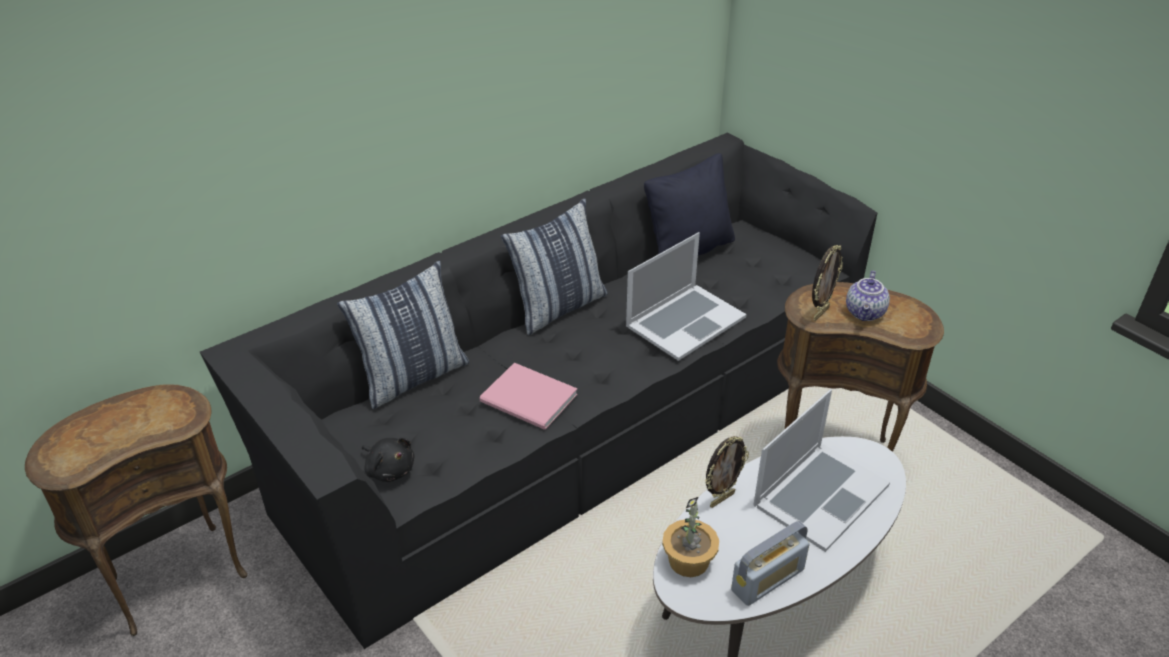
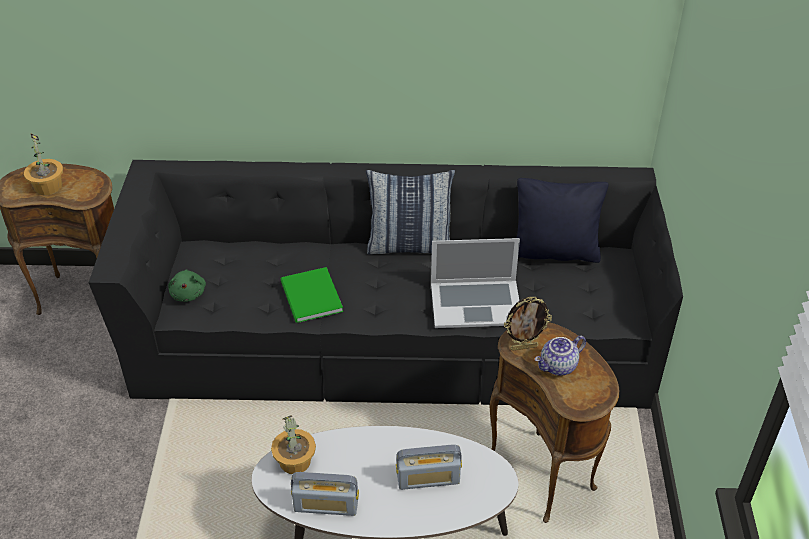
camera: 40 degrees right, 5 degrees up
pillow [337,261,469,409] -> none
black plush toy [362,438,414,482] -> green plush toy [168,269,206,302]
pink book [480,363,577,430] -> green book [281,267,343,323]
picture frame [705,436,749,508] -> none
laptop [754,389,890,552] -> radio [396,445,462,490]
none -> potted plant [24,133,63,195]

